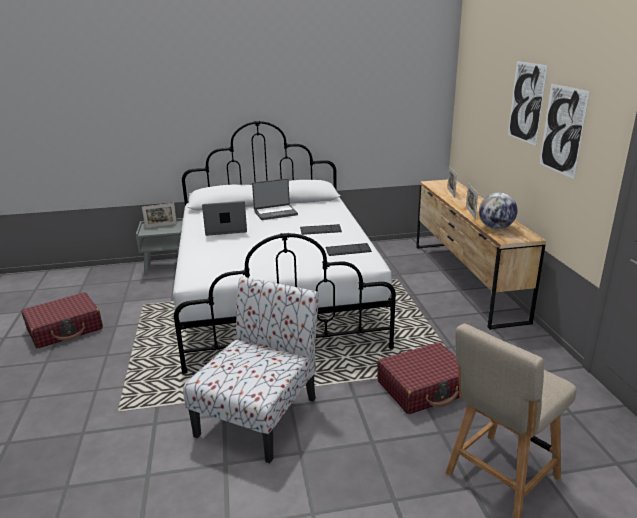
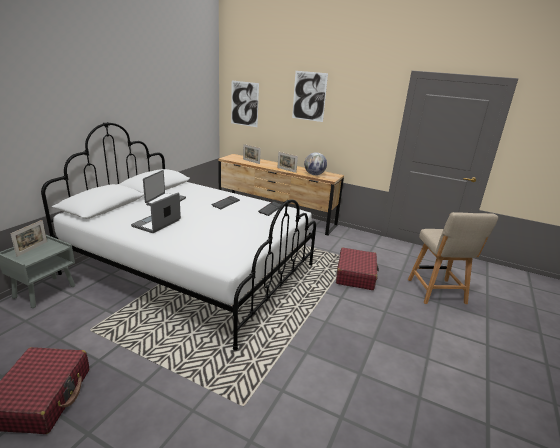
camera: 55 degrees left, 0 degrees up
chair [183,277,319,463] -> none
picture [540,84,590,179] -> picture moved to [231,81,259,127]

